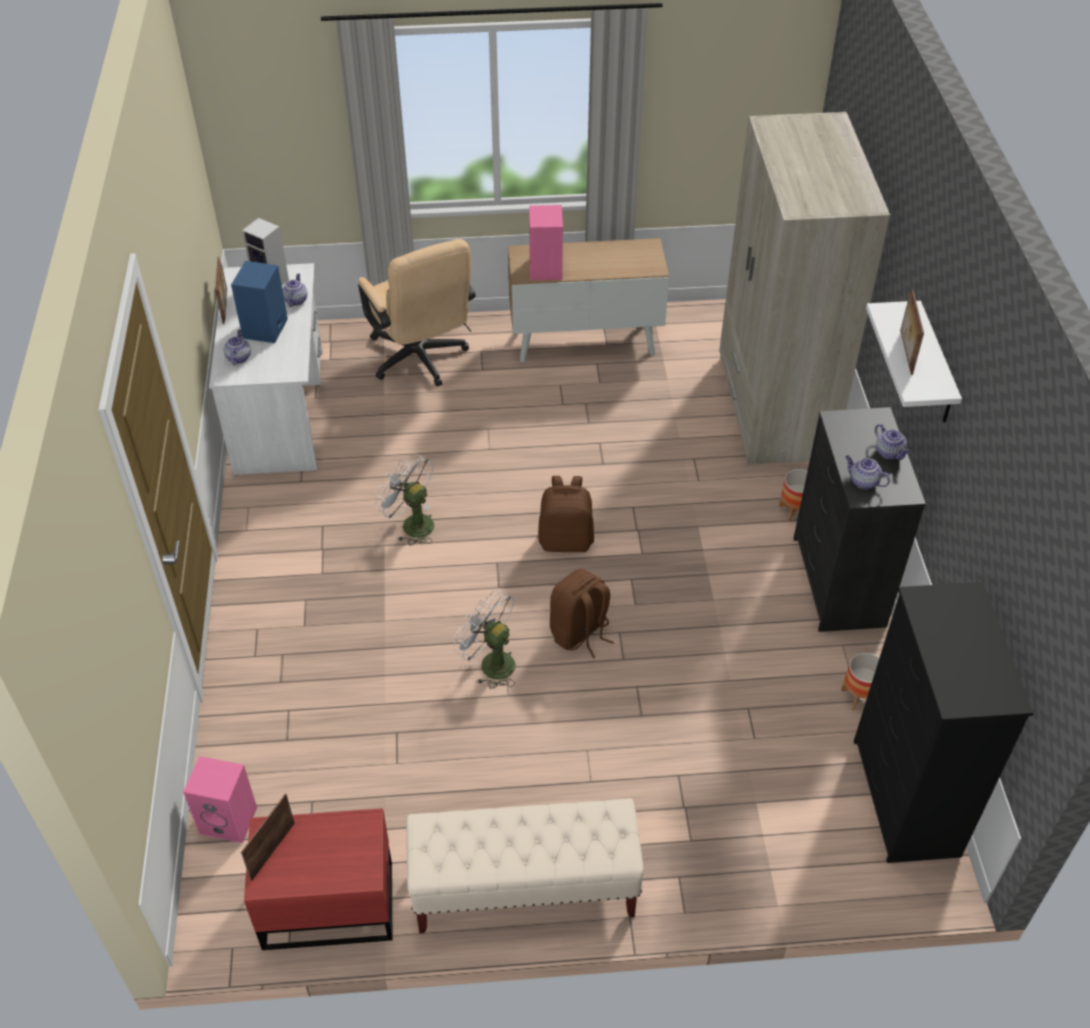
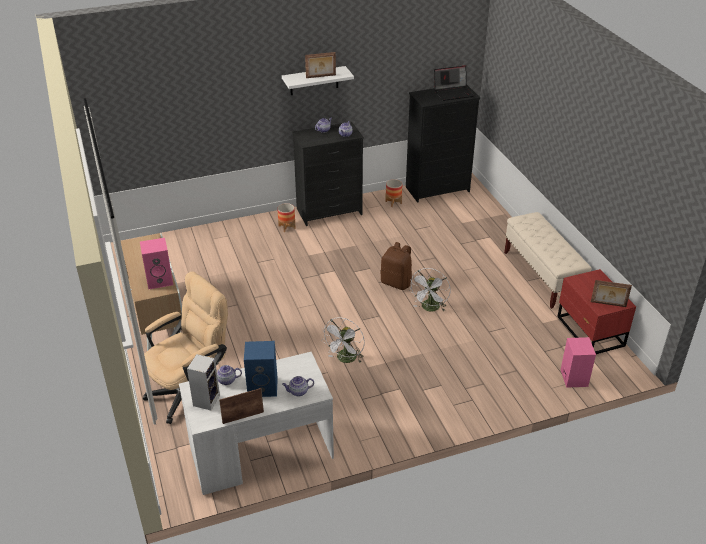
camera: 105 degrees left, 10 degrees down
brown backpack [538,476,594,552] -> none
beige wardrobe [719,112,890,465] -> none
none -> laptop [434,65,474,101]

